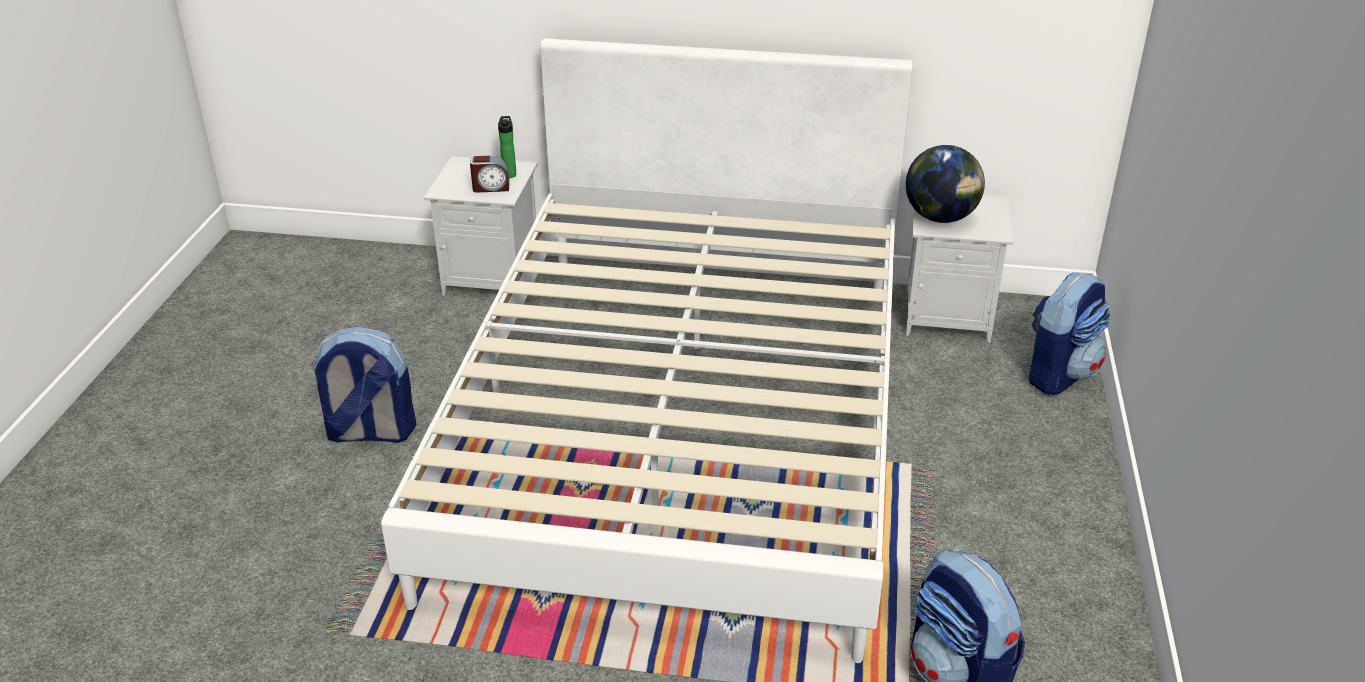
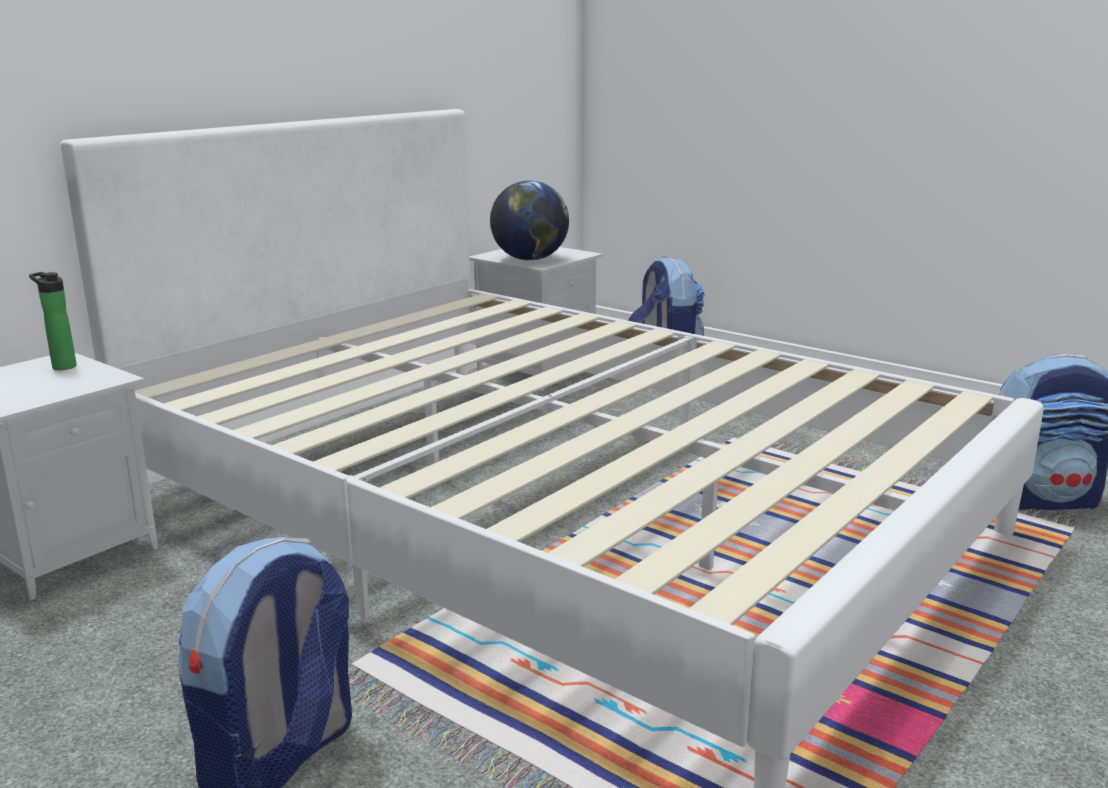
camera: 60 degrees left, 15 degrees down
alarm clock [470,155,509,193] -> none

